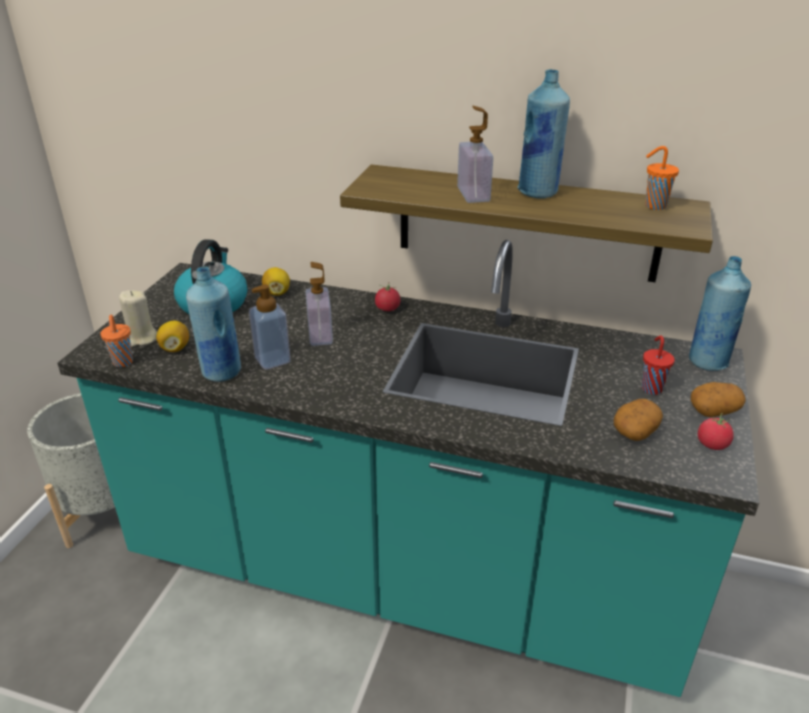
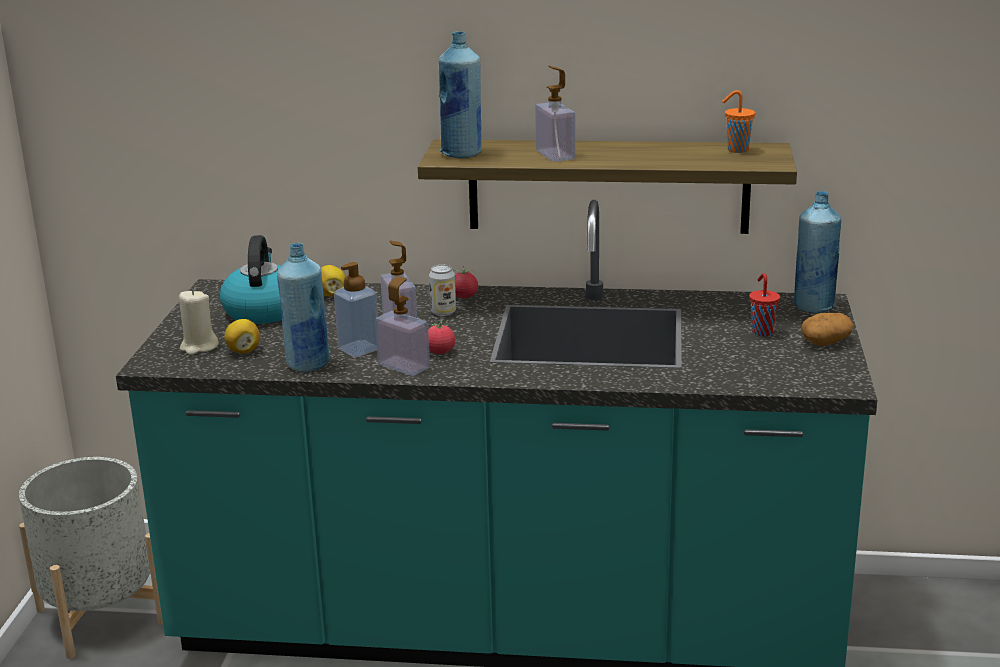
camera: 10 degrees left, 10 degrees down
orange cup [100,315,133,367] -> none
blue bottle [518,69,570,198] -> blue bottle moved to [439,31,482,158]
potato [614,399,663,441] -> none
tomato [698,413,734,450] -> tomato moved to [428,320,455,354]
none -> soap dispenser [375,276,430,376]
none -> can [429,265,456,316]

